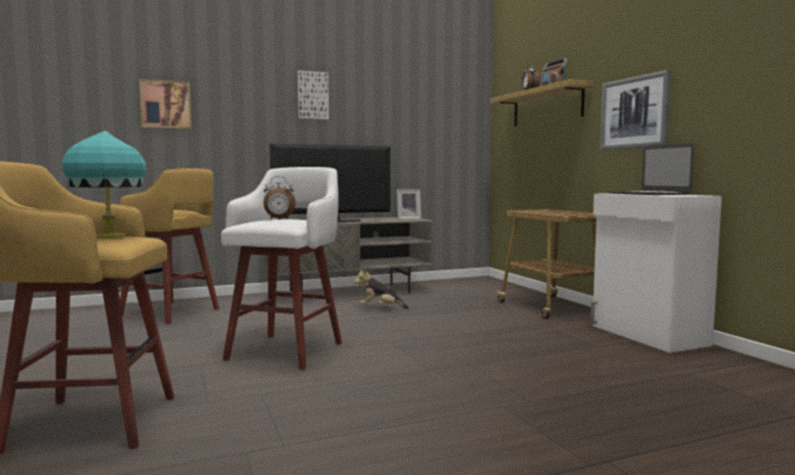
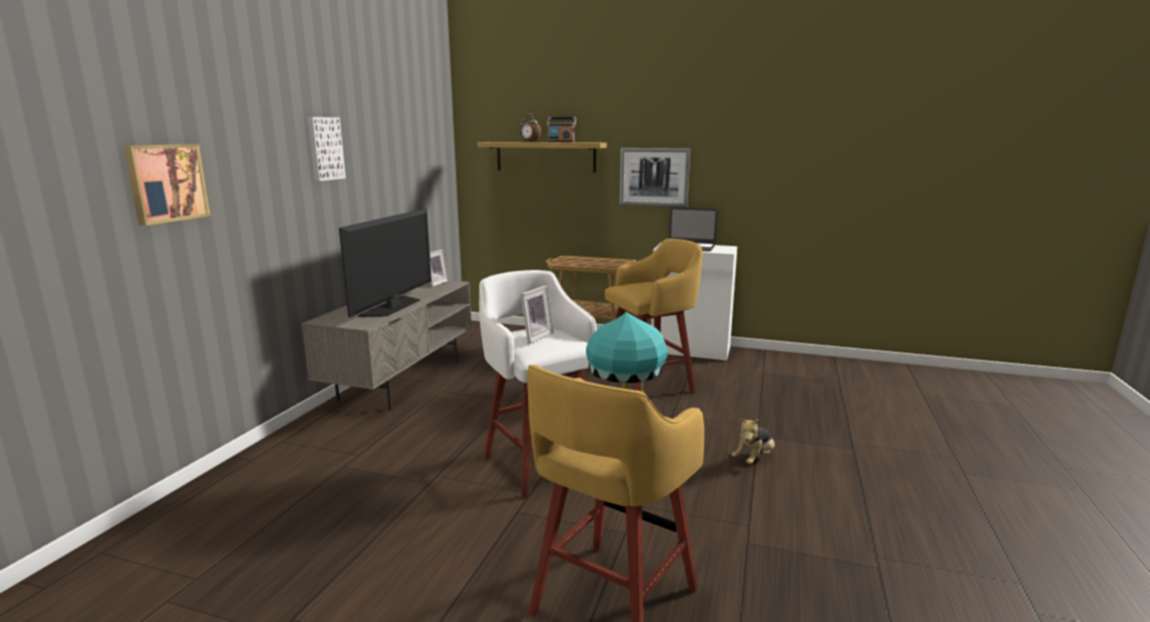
camera: 50 degrees left, 10 degrees up
yellow stool [120,168,219,324] -> yellow stool moved to [604,239,702,393]
alarm clock [263,176,296,219] -> picture frame [521,285,554,344]
plush toy [354,269,409,309] -> plush toy moved to [732,419,775,464]

